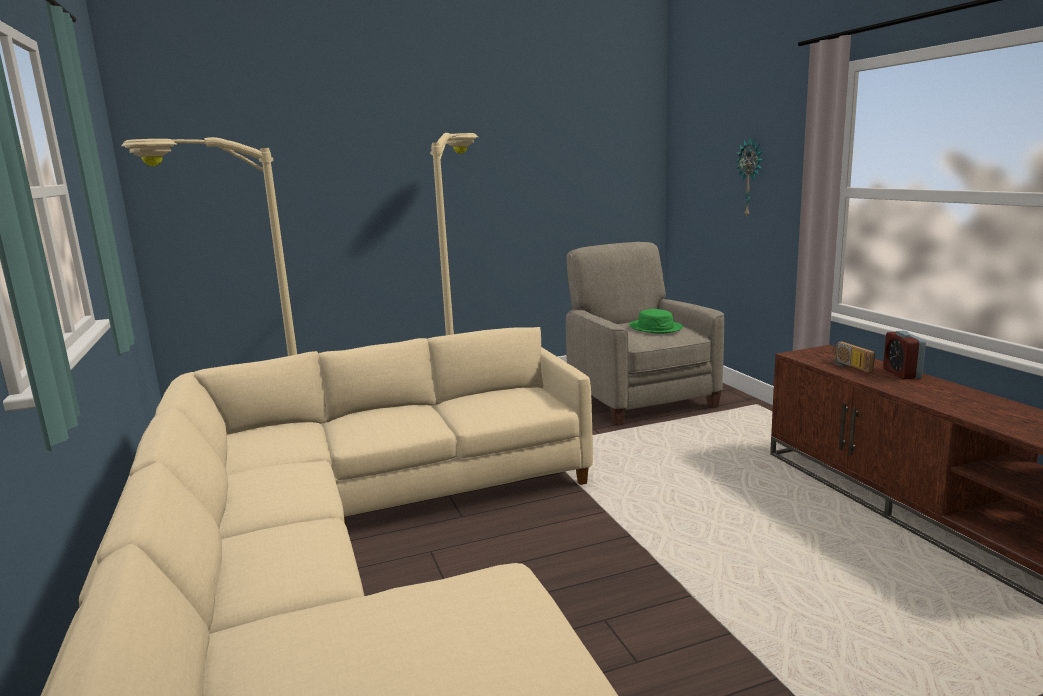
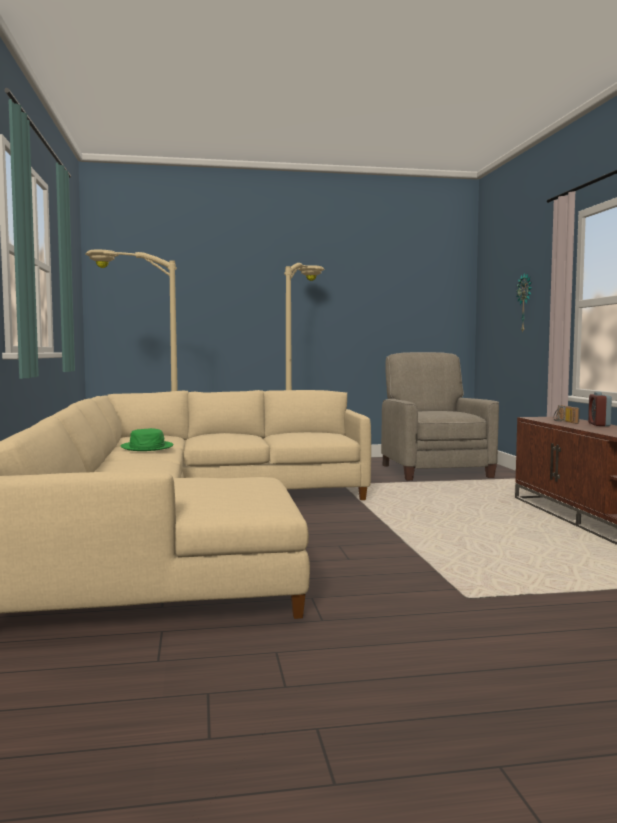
camera: 10 degrees right, 10 degrees down
green hat [629,309,683,334] -> green hat moved to [121,428,173,451]

